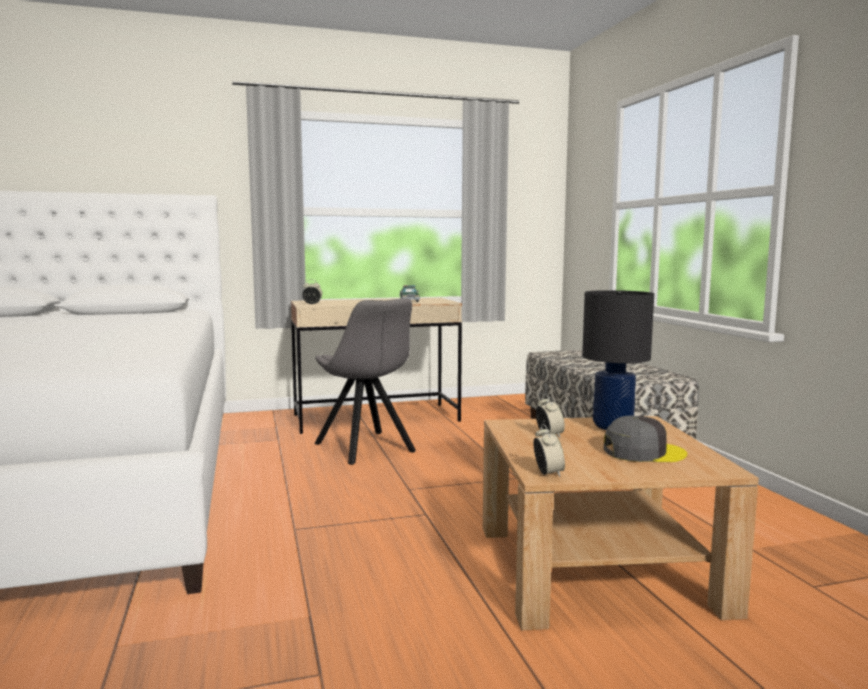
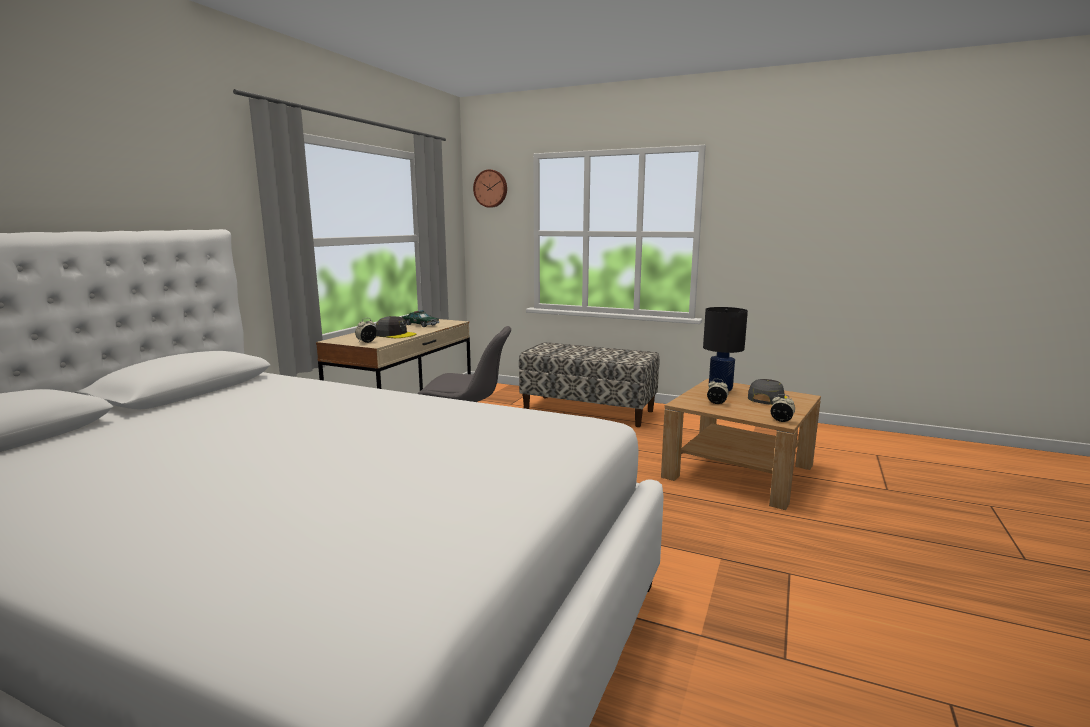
camera: 50 degrees left, 5 degrees up
none -> grey cap [375,316,416,338]
none -> wall clock [473,169,507,208]

